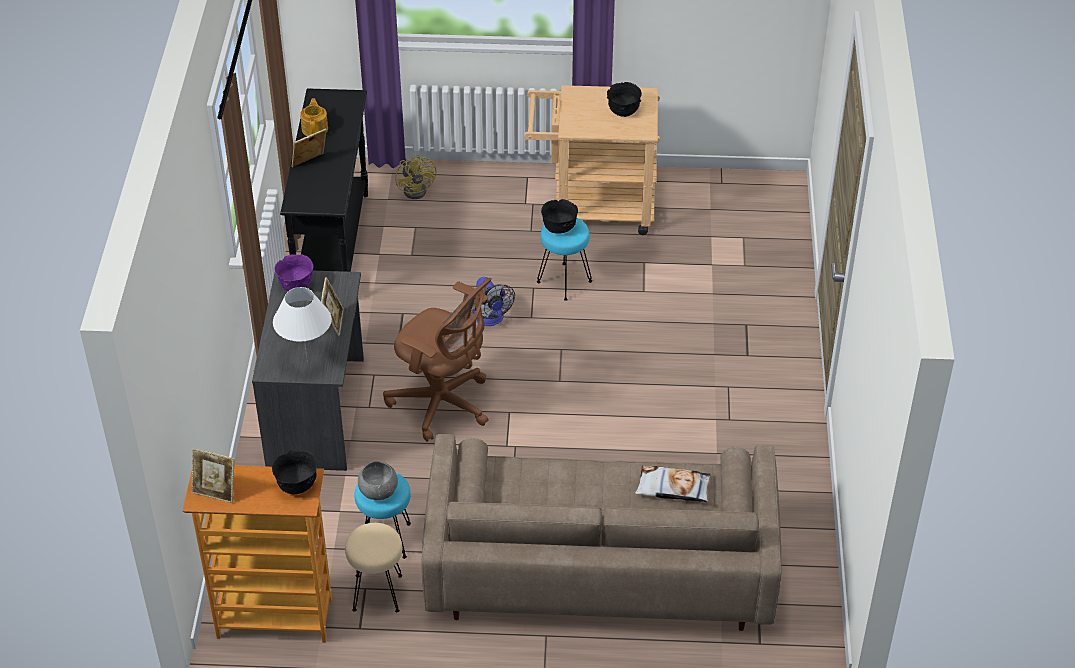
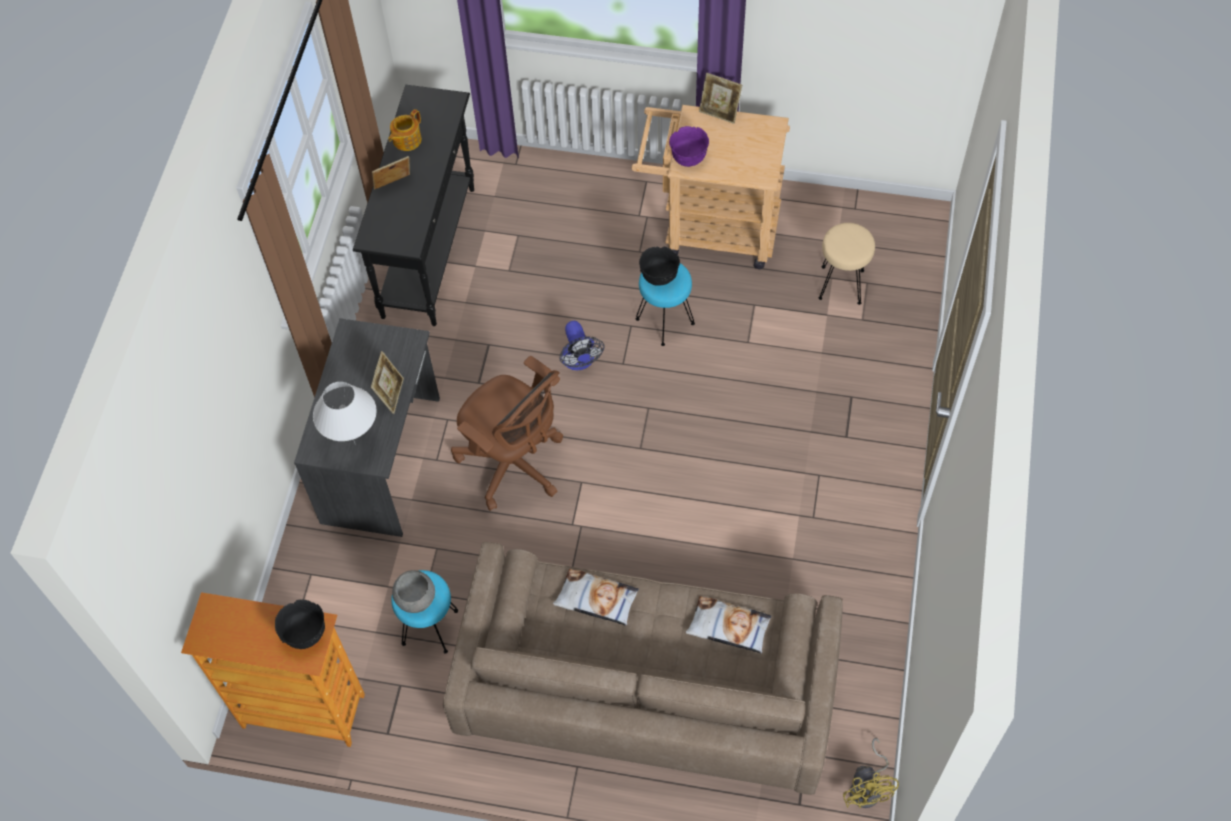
camera: 10 degrees right, 15 degrees up
picture frame [192,448,234,503] -> picture frame moved to [699,73,742,124]
purple bowl [274,254,313,291] -> purple bowl moved to [669,126,709,167]
teapot [300,98,328,136] -> teapot turned 150 degrees counterclockwise [388,109,422,151]
beige stool [345,523,402,612] -> beige stool moved to [818,223,875,305]
yellow fan [395,154,436,199] -> yellow fan moved to [843,738,899,808]
black bowl [607,82,642,117] -> none
none -> pillow [553,569,639,626]

